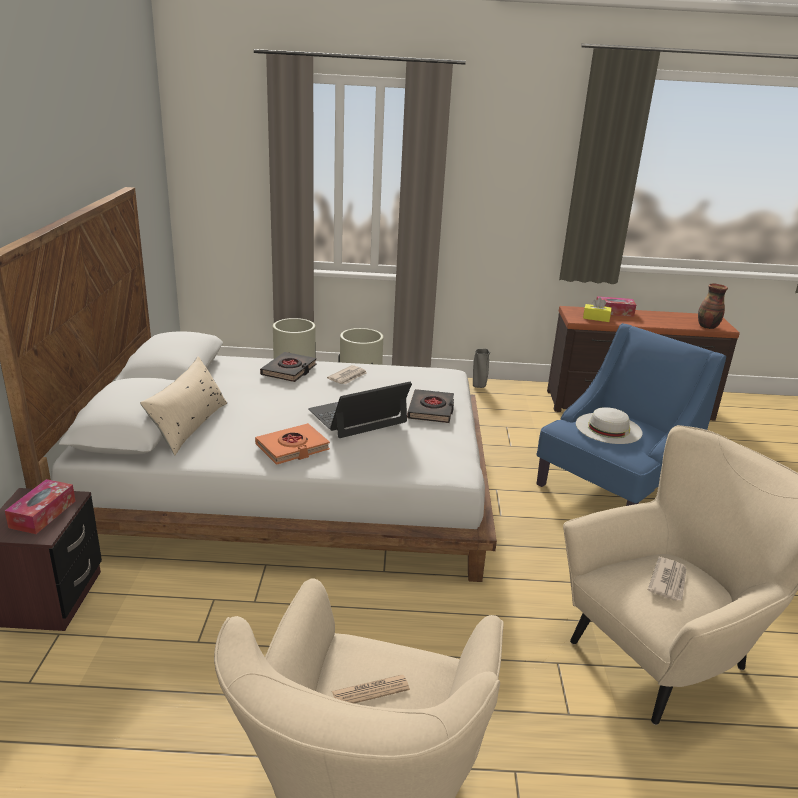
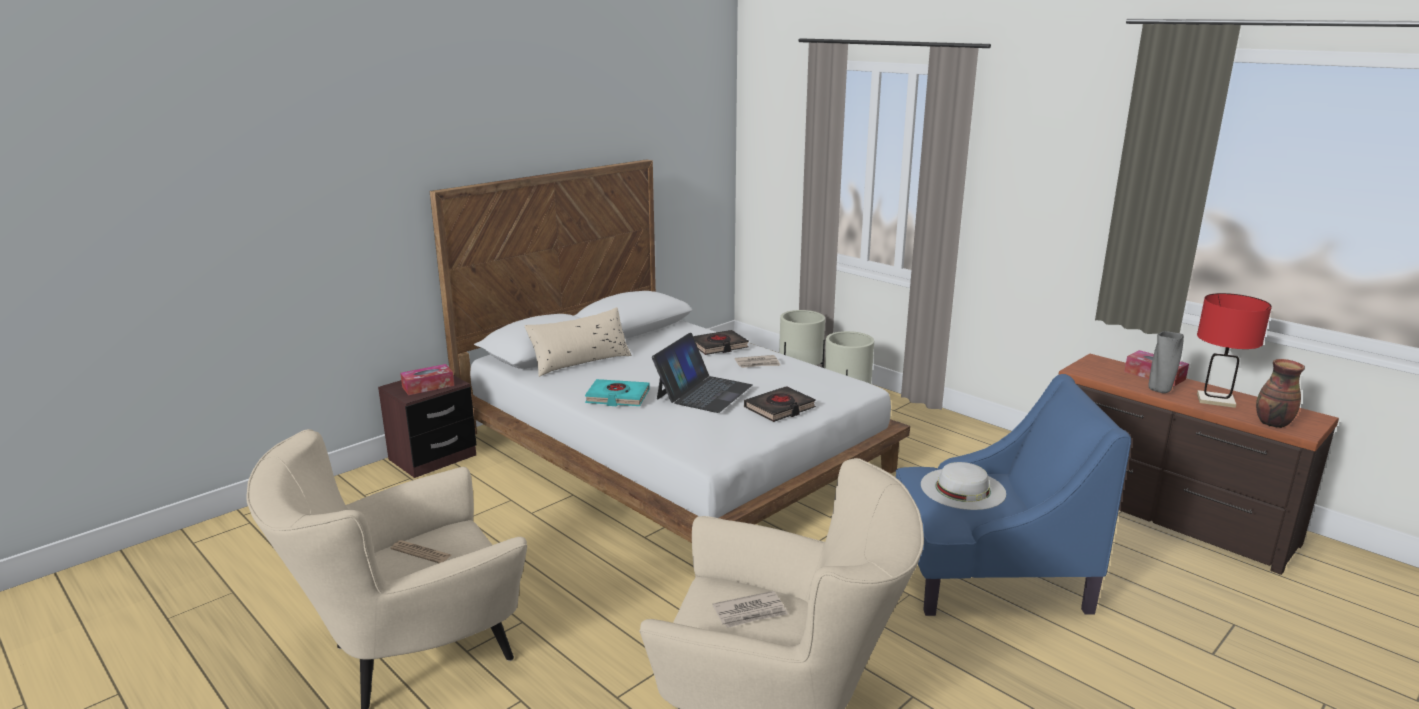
camera: 45 degrees right, 5 degrees down
orange book [255,423,330,465] -> turquoise book [585,379,650,406]
laptop [308,382,412,438] -> laptop turned 105 degrees clockwise [652,333,752,413]
grey vase [473,349,490,388] -> grey vase moved to [1148,331,1184,393]
yellow tissue box [583,298,612,322] -> none
none -> red table lamp [1197,293,1272,408]

